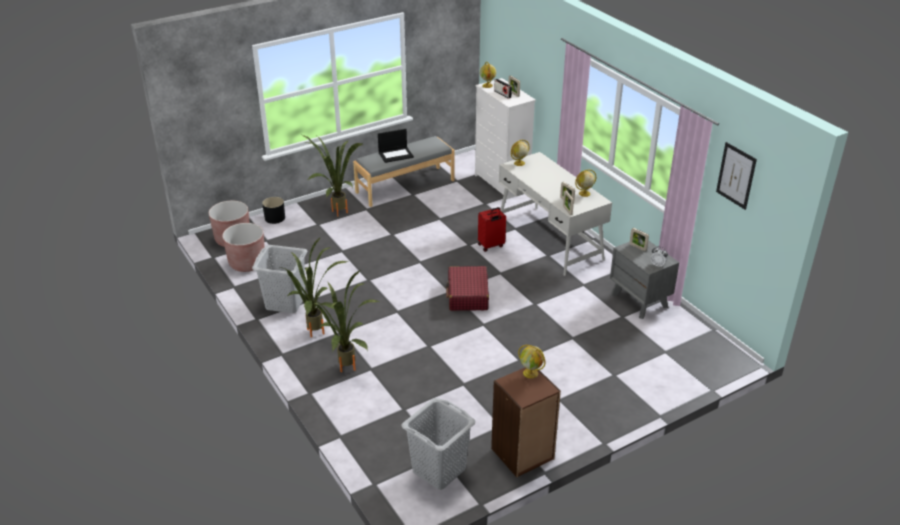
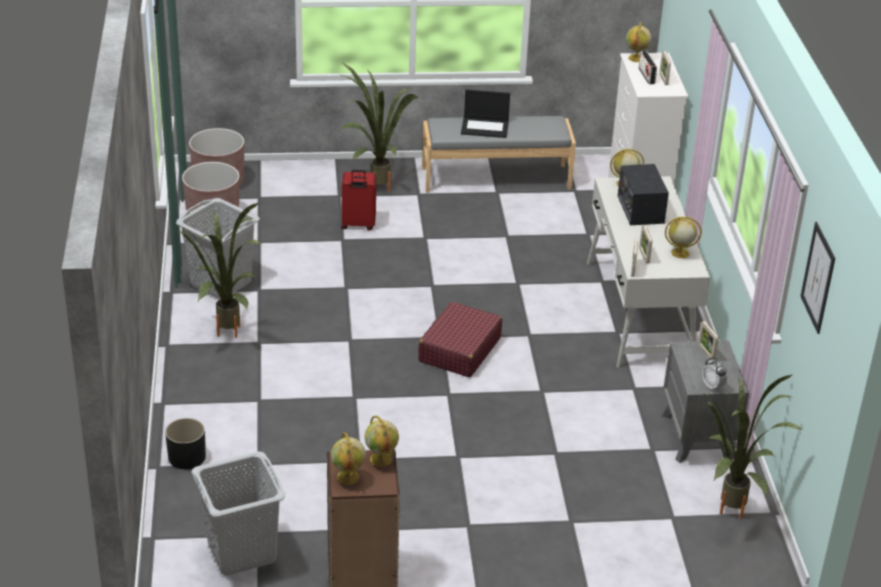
camera: 25 degrees right, 0 degrees up
black planter [262,197,285,224] -> black planter moved to [165,418,206,469]
potted plant [313,270,379,373] -> potted plant moved to [702,375,803,519]
red suitcase [478,207,506,252] -> red suitcase moved to [341,170,376,230]
none -> globe [331,432,366,485]
none -> radio [618,164,669,225]

